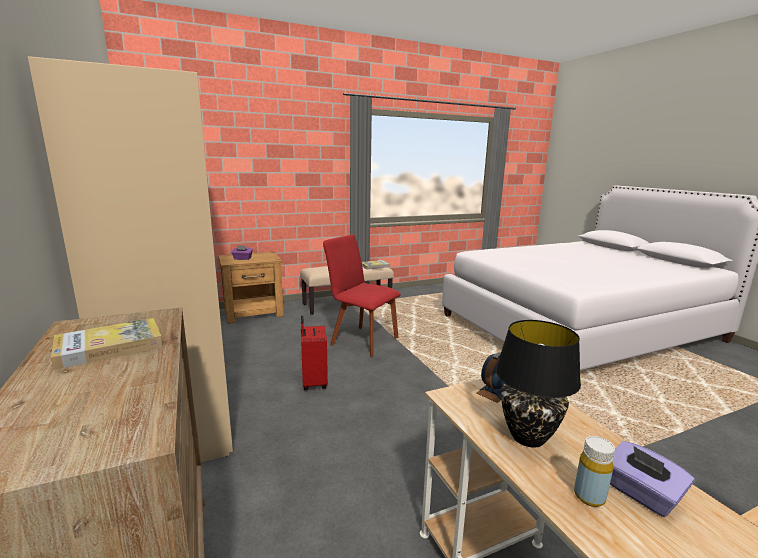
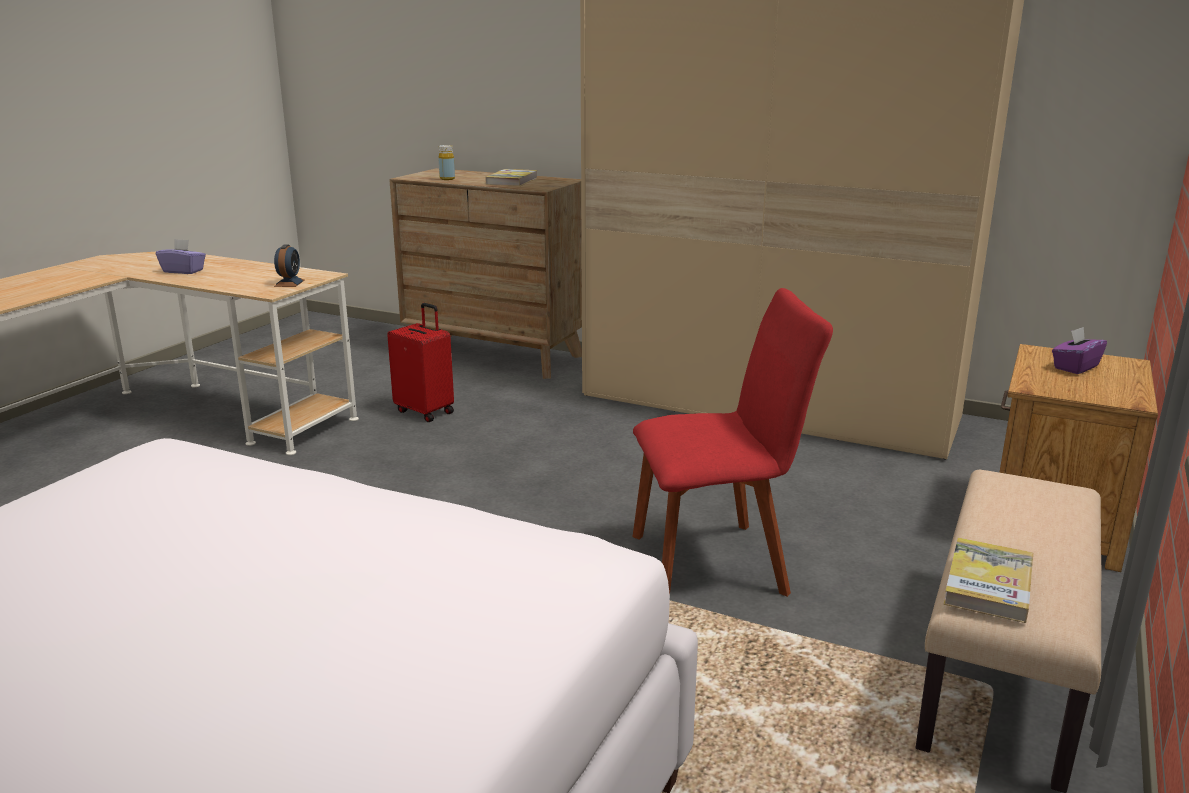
camera: 140 degrees right, 5 degrees up
red suitcase [301,315,328,390] -> red suitcase moved to [387,303,454,422]
black table lamp [496,320,581,448] -> none
yellow bottle [574,436,615,507] -> yellow bottle moved to [438,145,455,180]

